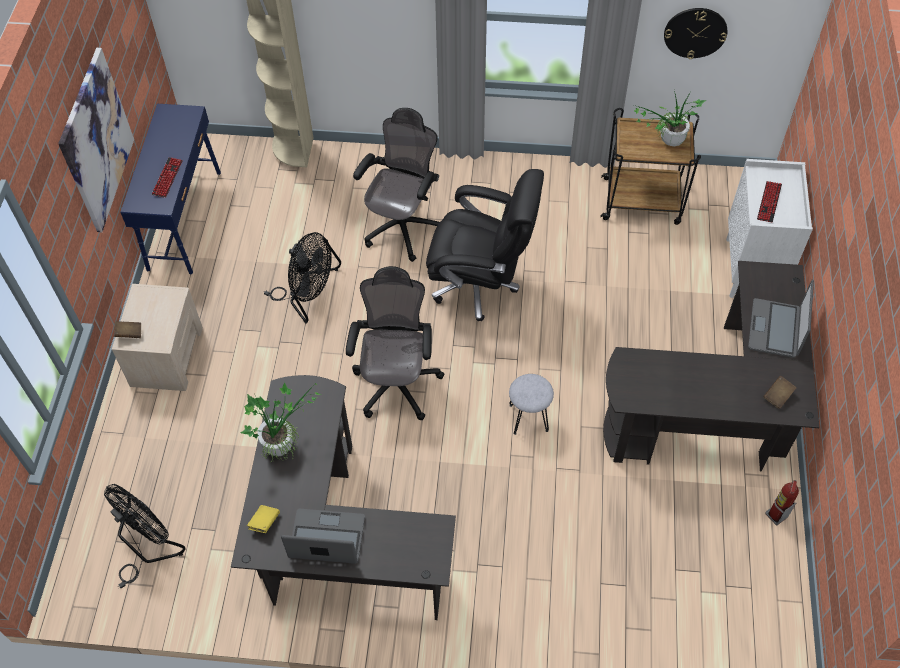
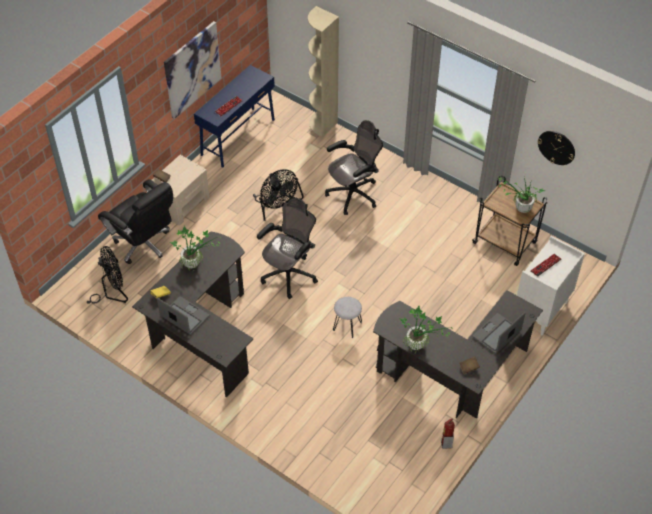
camera: 30 degrees right, 5 degrees down
black office chair [426,169,544,321] -> black office chair moved to [98,179,173,264]
none -> potted plant [399,306,453,354]

